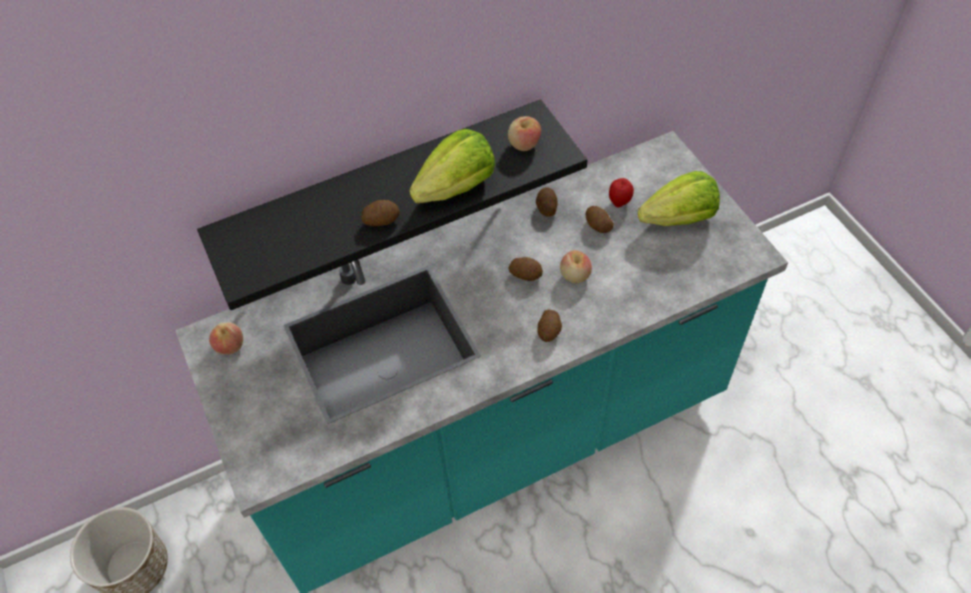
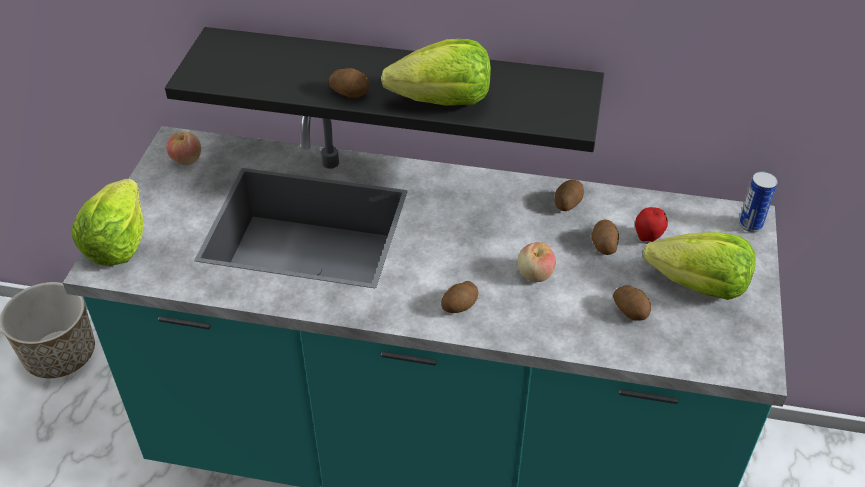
camera: 35 degrees right, 10 degrees down
apple [508,116,541,151] -> none
potato [509,257,543,281] -> potato moved to [613,285,651,321]
none -> lettuce [71,179,144,266]
none -> can [739,172,778,233]

